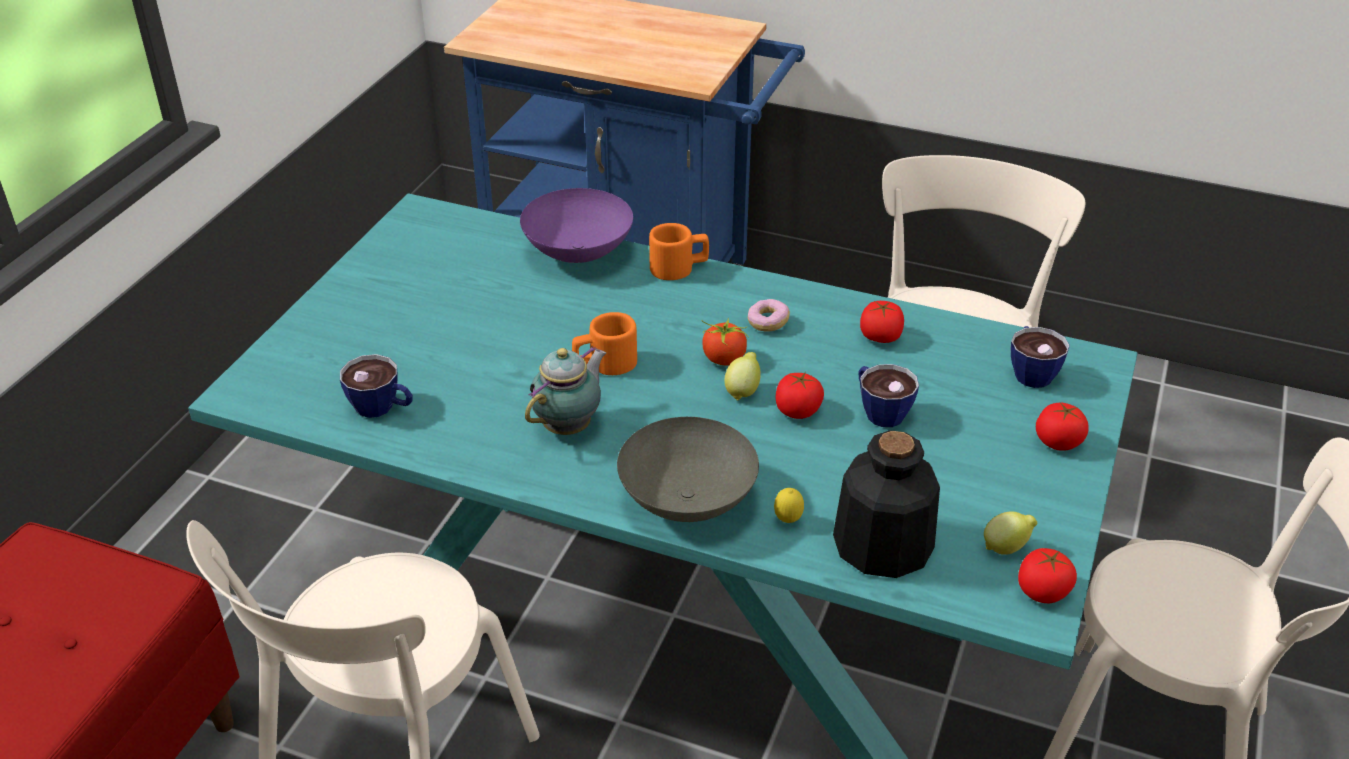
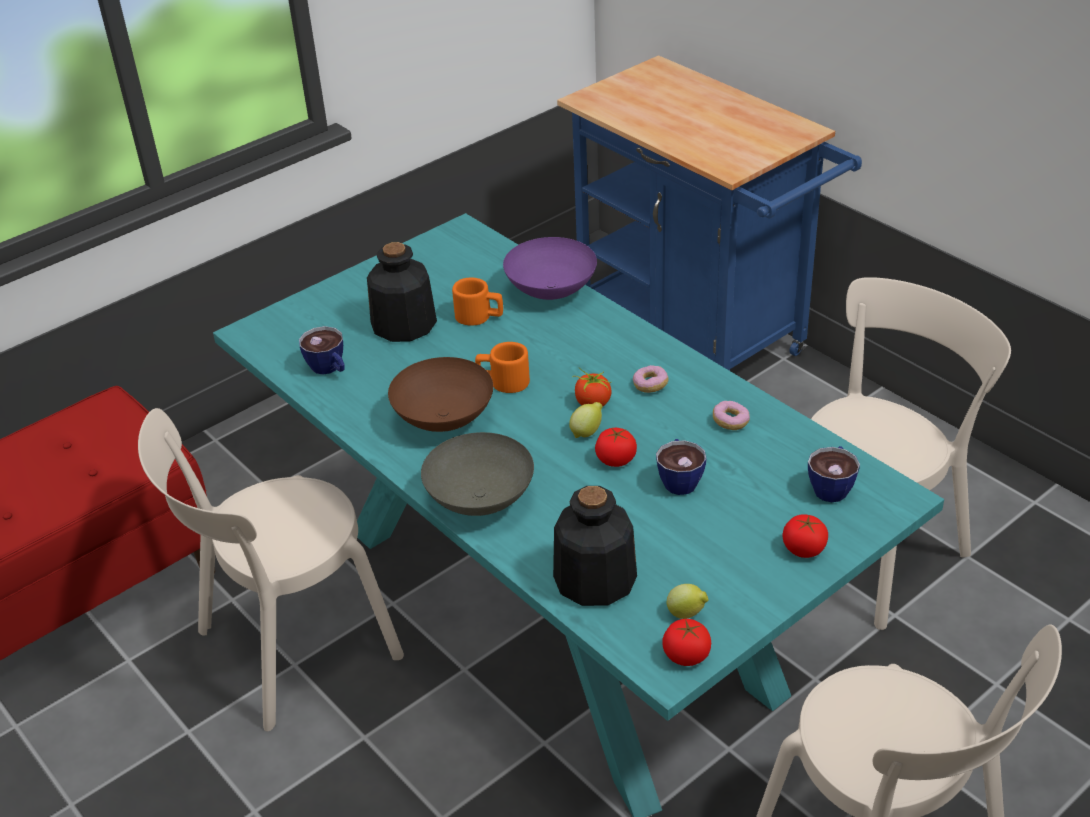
camera: 30 degrees right, 0 degrees up
teapot [525,346,606,435] -> brown bowl [388,357,493,432]
orange mug [649,223,709,280] -> orange mug moved to [452,278,503,325]
lemon [774,488,804,523] -> none
tomato [860,301,904,343] -> donut [713,401,750,430]
none -> bottle [367,242,437,342]

